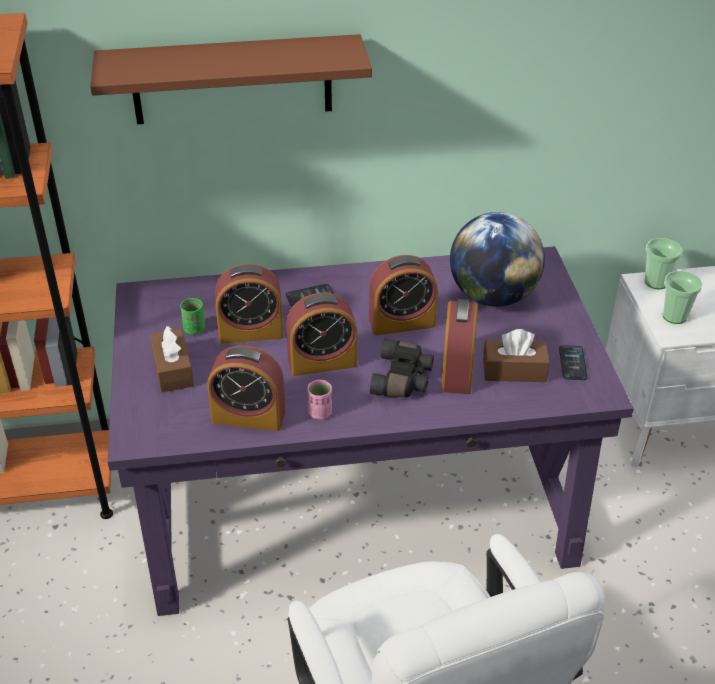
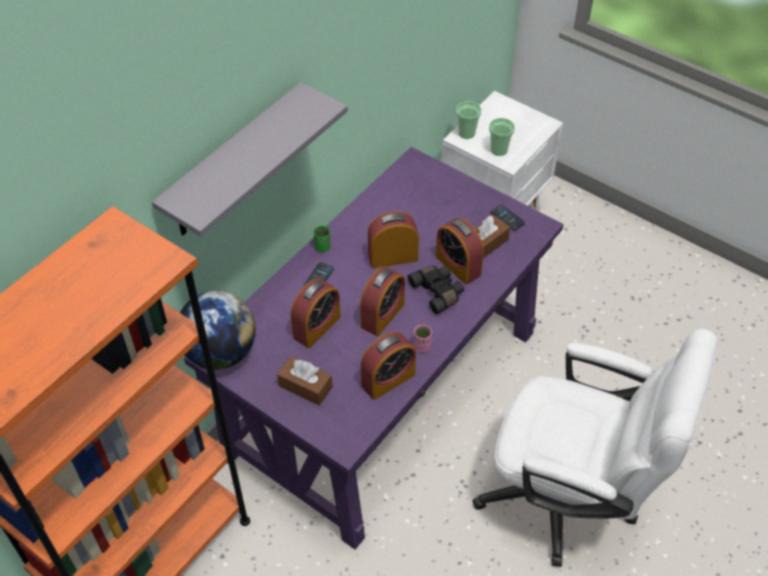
camera: 45 degrees left, 10 degrees up
brown shelf [90,34,372,124] -> grey shelf [152,82,348,237]
green cup [180,298,205,335] -> green cup moved to [314,226,331,252]
alarm clock [369,255,438,336] -> alarm clock turned 135 degrees counterclockwise [368,211,419,269]
globe [450,212,545,307] -> globe moved to [180,291,256,370]

